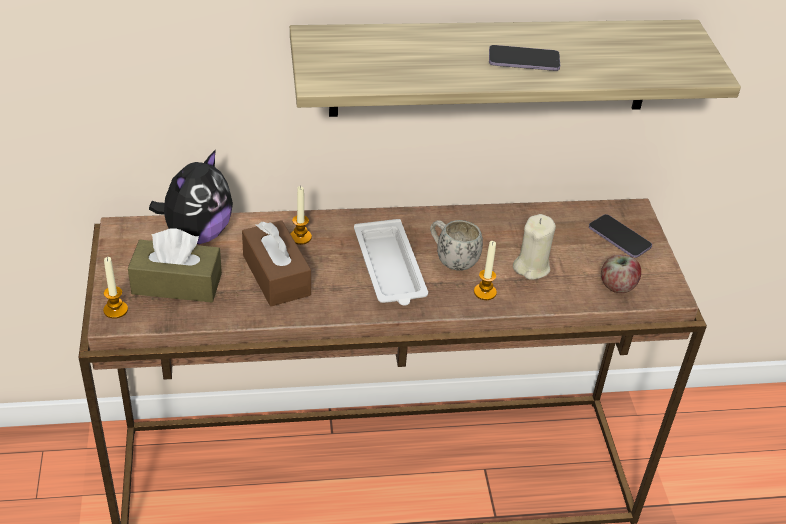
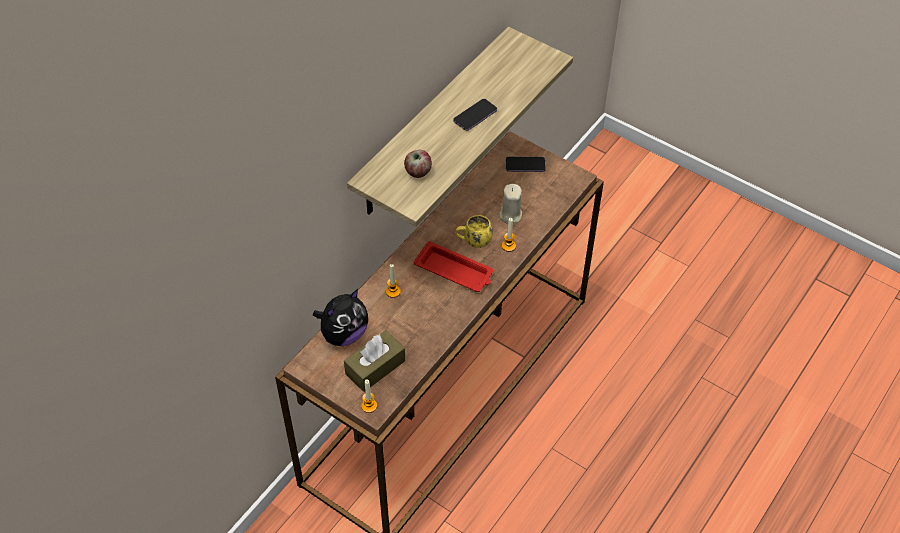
camera: 45 degrees left, 10 degrees up
plush toy [149,149,233,244] -> plush toy turned 60 degrees clockwise [313,289,368,346]
brown tissue box [242,220,311,307] -> none
white tray [354,219,428,306] -> red tray [414,241,493,292]
white mug [430,220,483,270] -> yellow mug [455,215,493,248]
apple [601,255,641,293] -> apple moved to [404,150,432,178]

